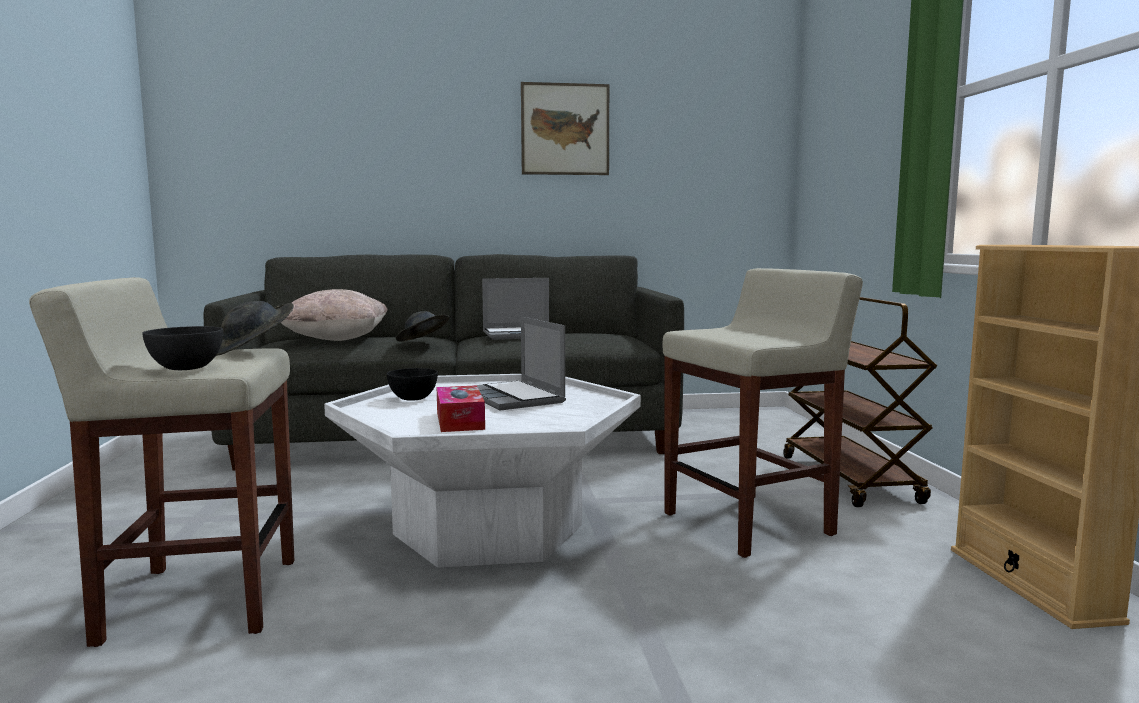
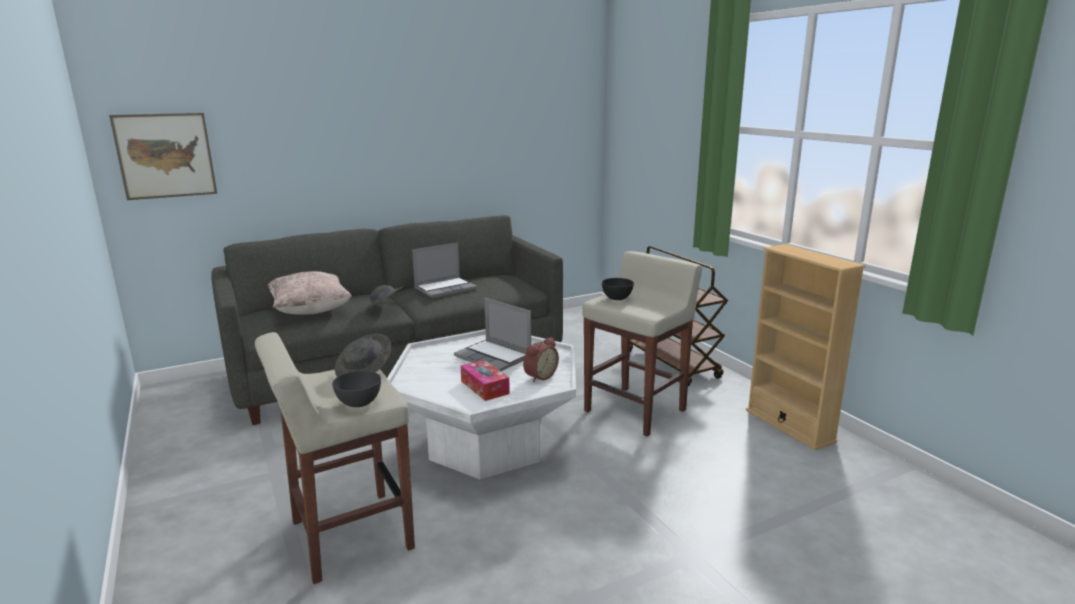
camera: 20 degrees left, 10 degrees up
black bowl [387,368,438,401] -> black bowl moved to [602,278,634,300]
picture [521,82,609,175] -> picture moved to [109,113,217,200]
none -> alarm clock [523,337,559,382]

